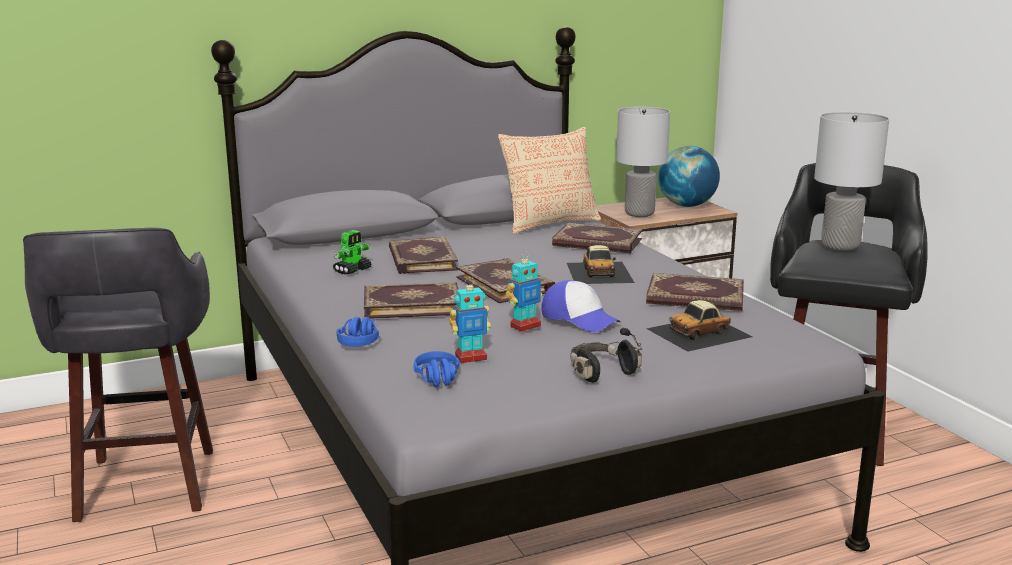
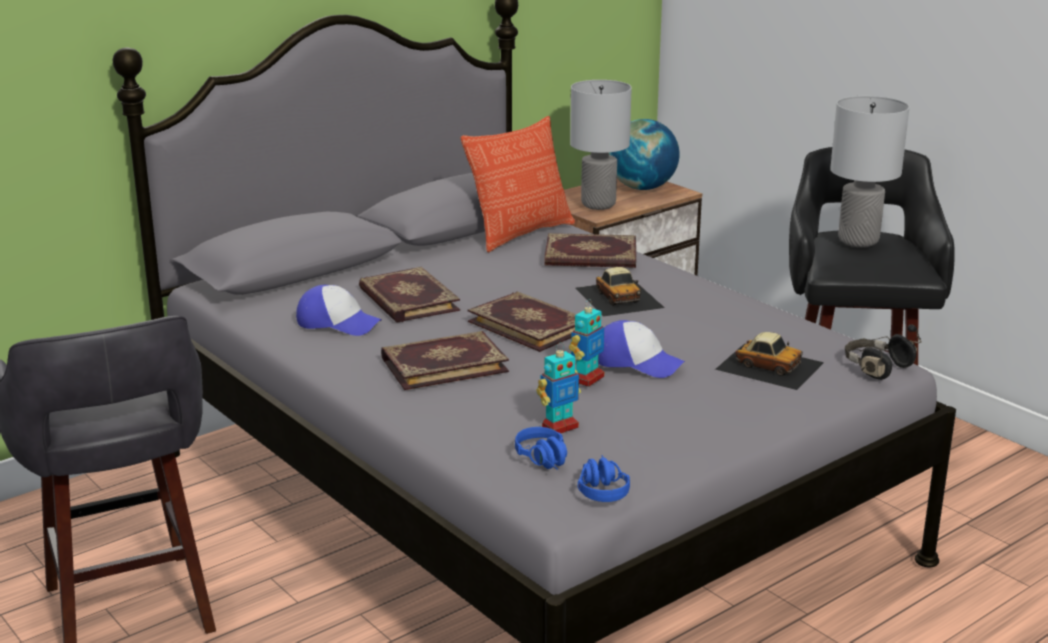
camera: 15 degrees left, 5 degrees up
toy robot [333,230,371,275] -> cap [296,285,382,336]
blue headphones [337,317,379,347] -> blue headphones moved to [578,455,630,502]
beige pillow [498,127,601,234] -> orange pillow [461,116,575,252]
black headphones [570,328,642,383] -> black headphones moved to [845,324,921,380]
book [646,273,744,311] -> none
toy car [647,300,753,352] -> toy car turned 105 degrees counterclockwise [715,332,824,390]

